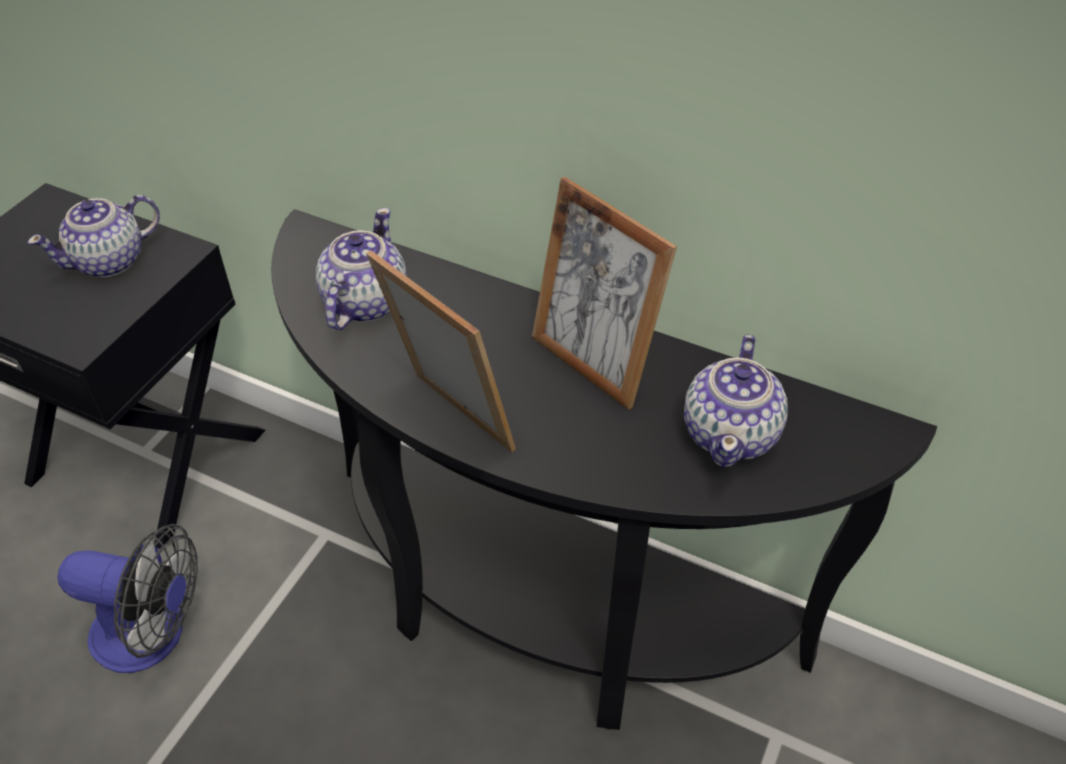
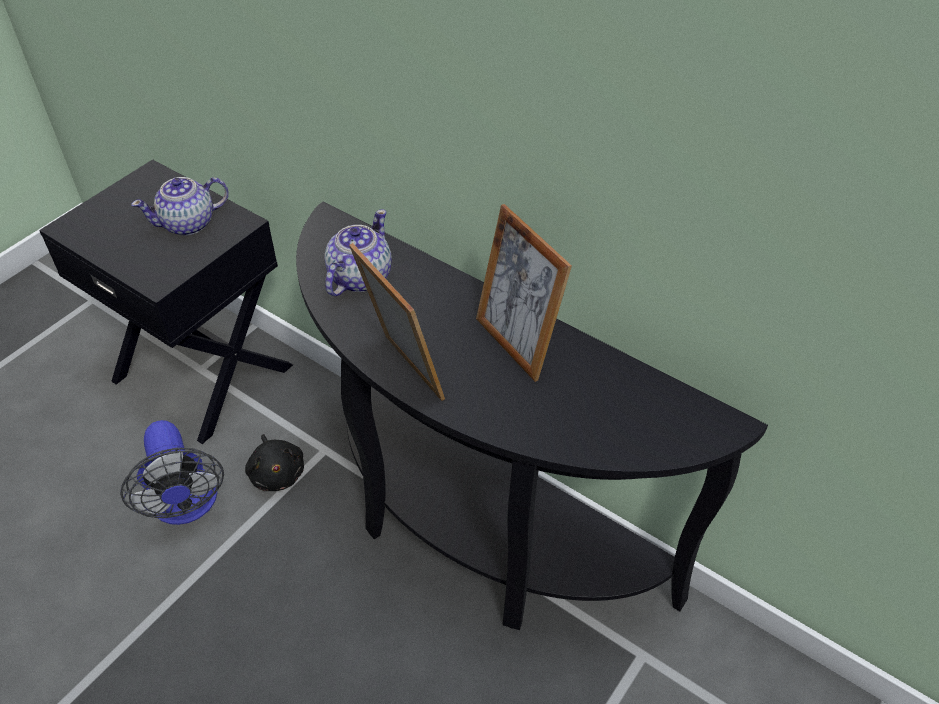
camera: 10 degrees right, 0 degrees up
fan [57,524,198,673] -> fan turned 45 degrees clockwise [120,420,224,525]
teapot [684,334,788,467] -> none
none -> black plush toy [245,434,304,491]

